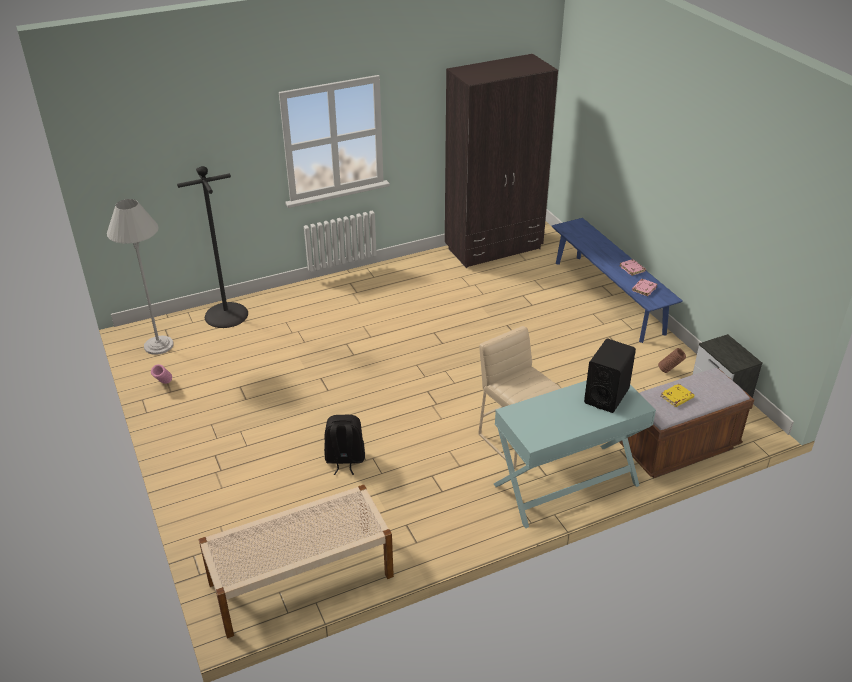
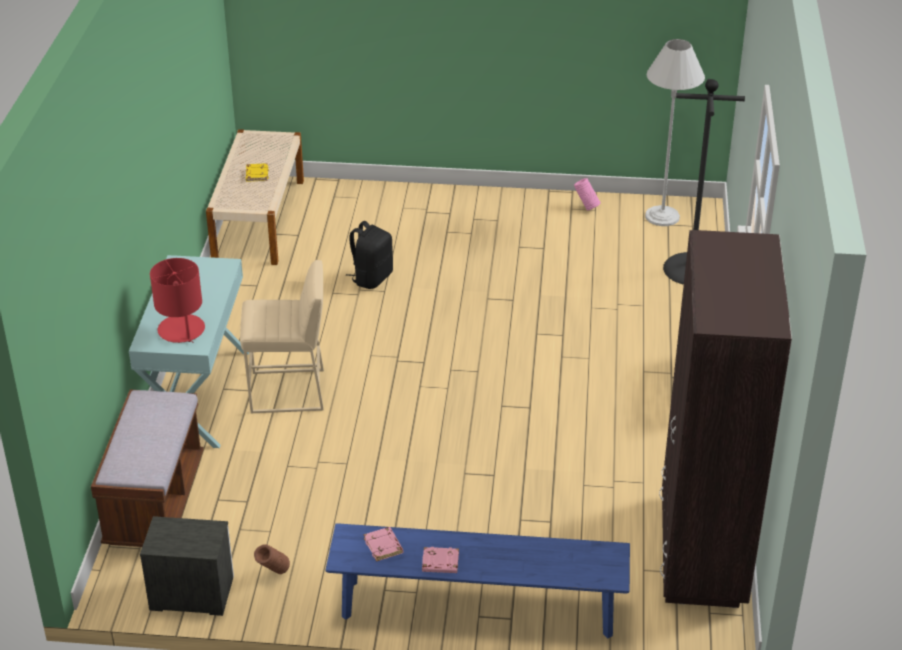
camera: 120 degrees right, 0 degrees up
black speaker [584,338,636,413] -> red table lamp [150,258,205,343]
yellow book [661,384,694,407] -> yellow book moved to [246,163,269,182]

